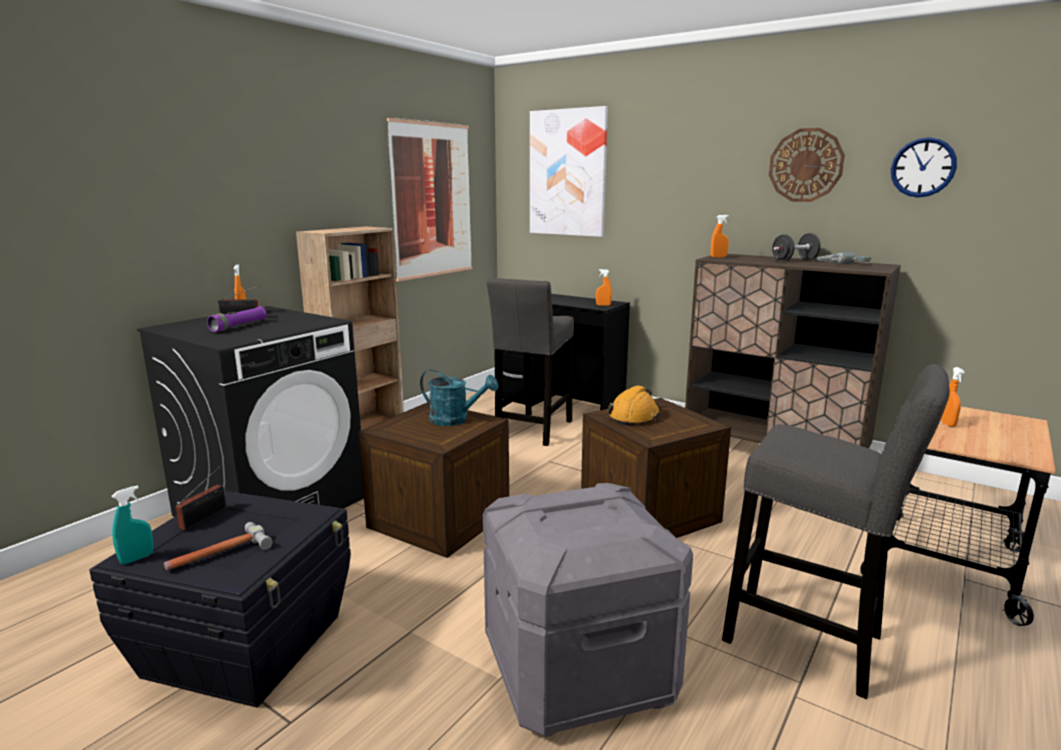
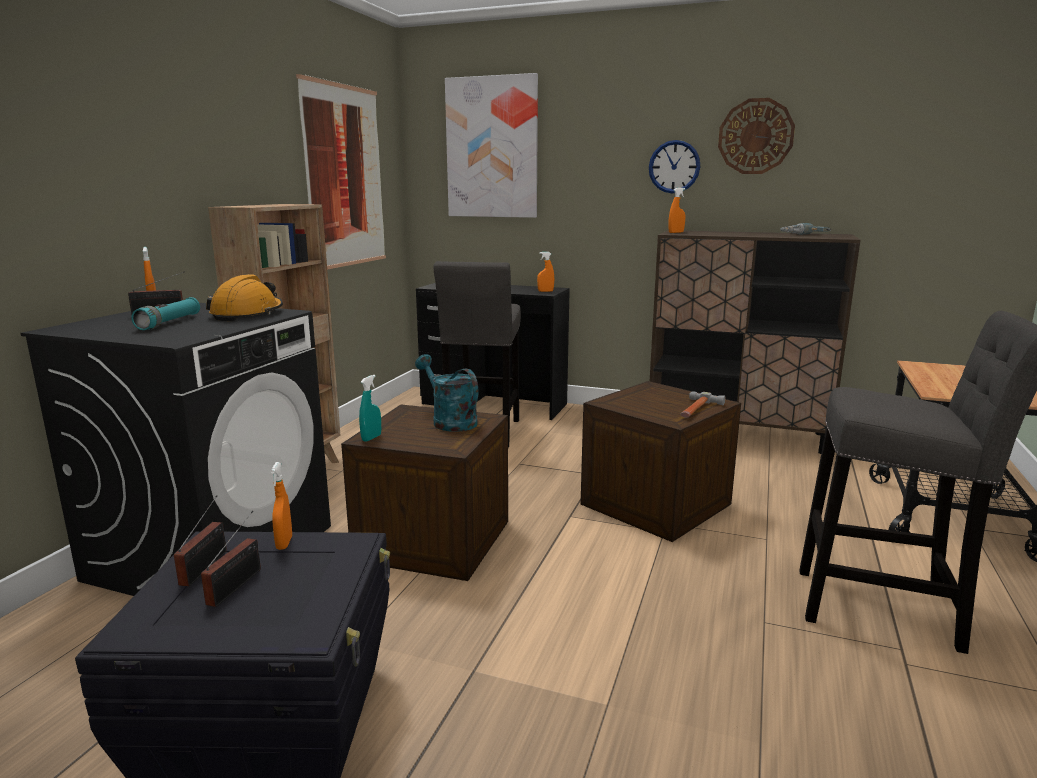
camera: 15 degrees left, 0 degrees up
turquoise spray bottle [112,485,154,565] -> turquoise spray bottle moved to [359,375,381,442]
hammer [164,522,272,570] -> hammer moved to [681,391,725,418]
purple flashlight [207,306,267,332] -> turquoise flashlight [131,297,200,330]
turquoise watering can [420,369,499,426] -> turquoise watering can turned 135 degrees counterclockwise [415,354,479,432]
grey storage box [483,483,693,737] -> none
orange hard hat [608,386,660,426] -> orange hard hat moved to [206,274,283,321]
black dumbbell [772,233,821,262] -> none
wall clock [891,137,957,198] -> wall clock moved to [649,140,700,193]
orange spray bottle [941,367,964,427] -> orange spray bottle moved to [271,462,292,550]
none -> radio [201,511,261,607]

